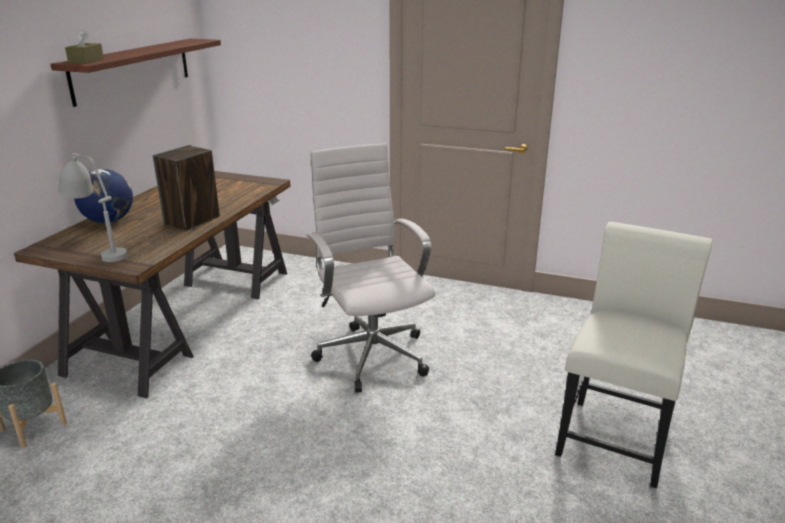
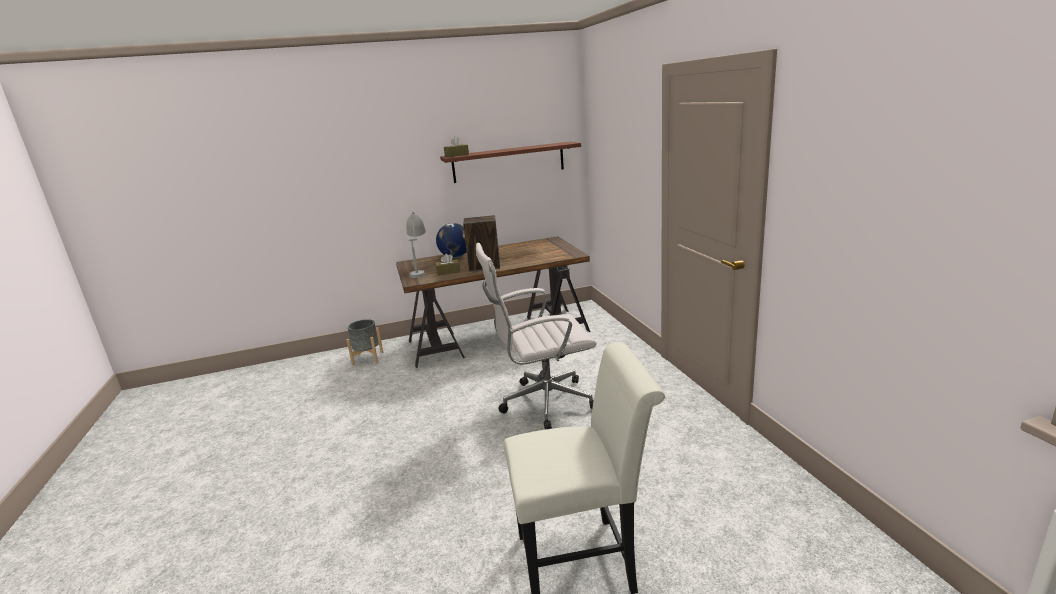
camera: 55 degrees right, 5 degrees down
white office chair [307,143,435,392] -> white office chair turned 135 degrees counterclockwise [476,243,597,430]
none -> brown tissue box [435,254,460,275]

